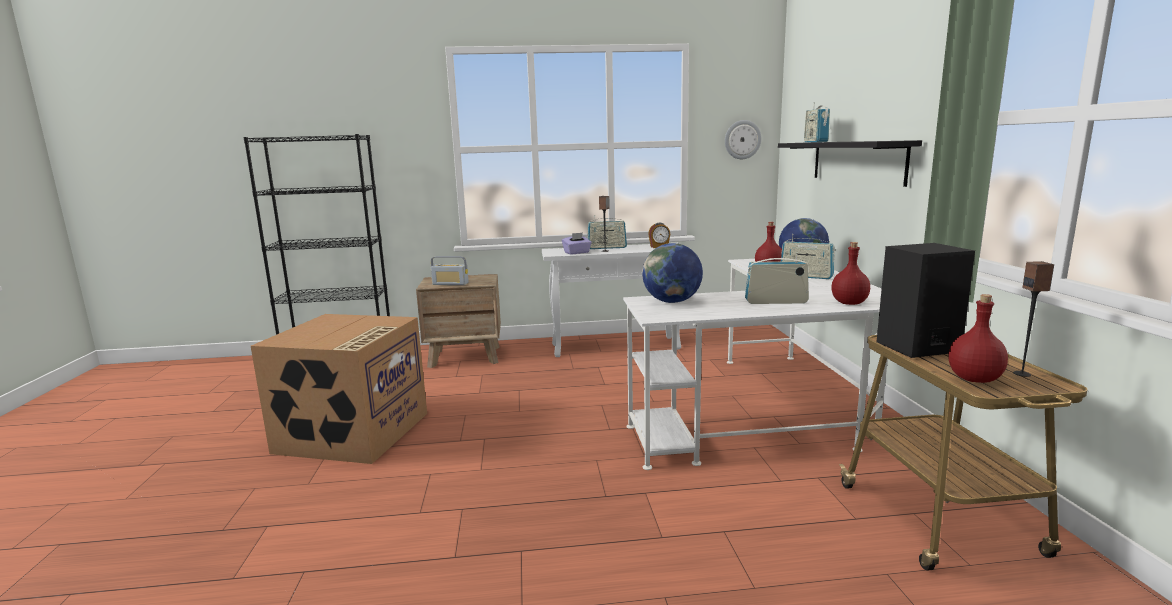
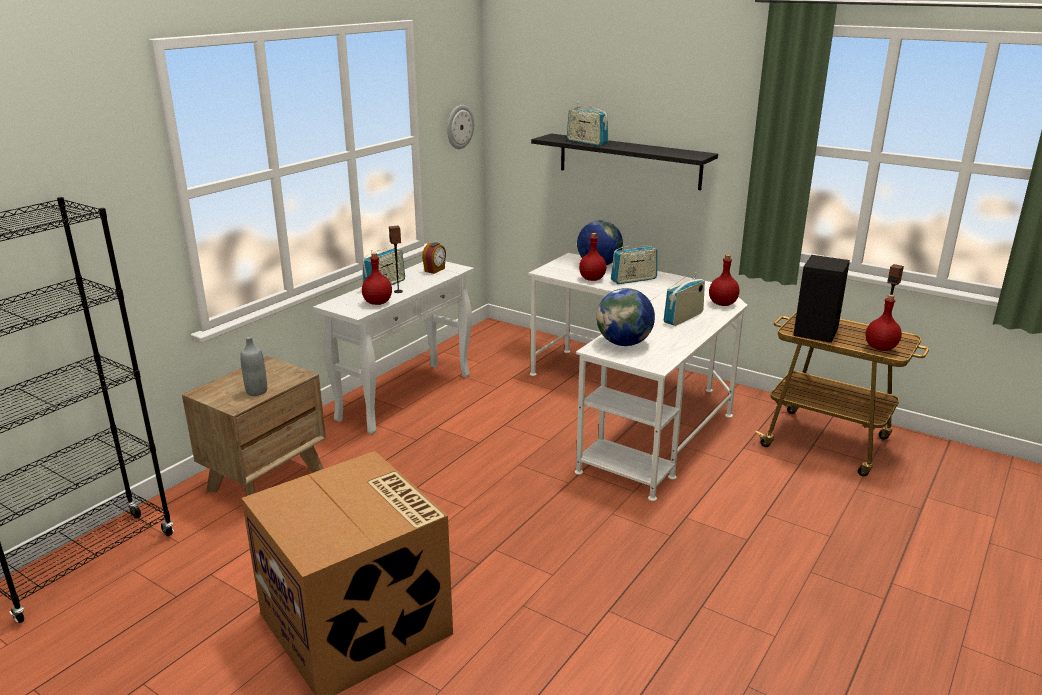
camera: 50 degrees left, 10 degrees up
radio [431,256,469,285] -> grey bottle [240,336,267,396]
purple tissue box [562,232,592,254] -> red bottle [362,253,392,305]

